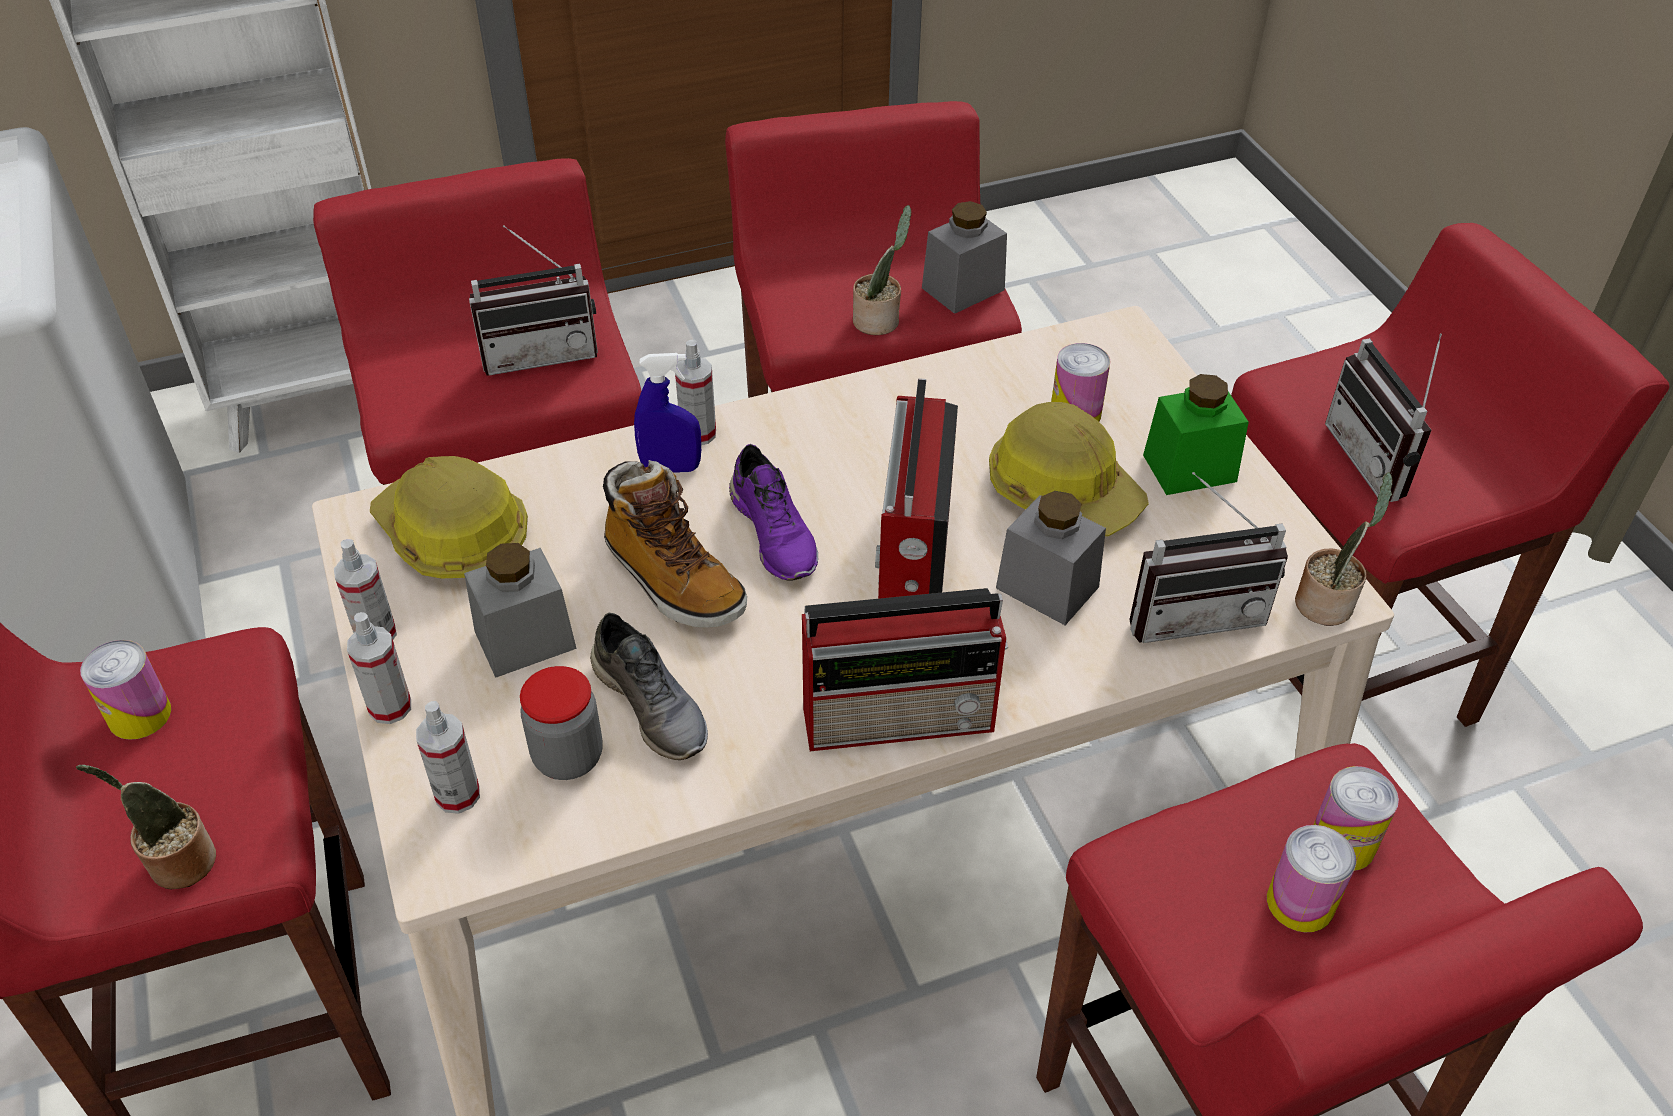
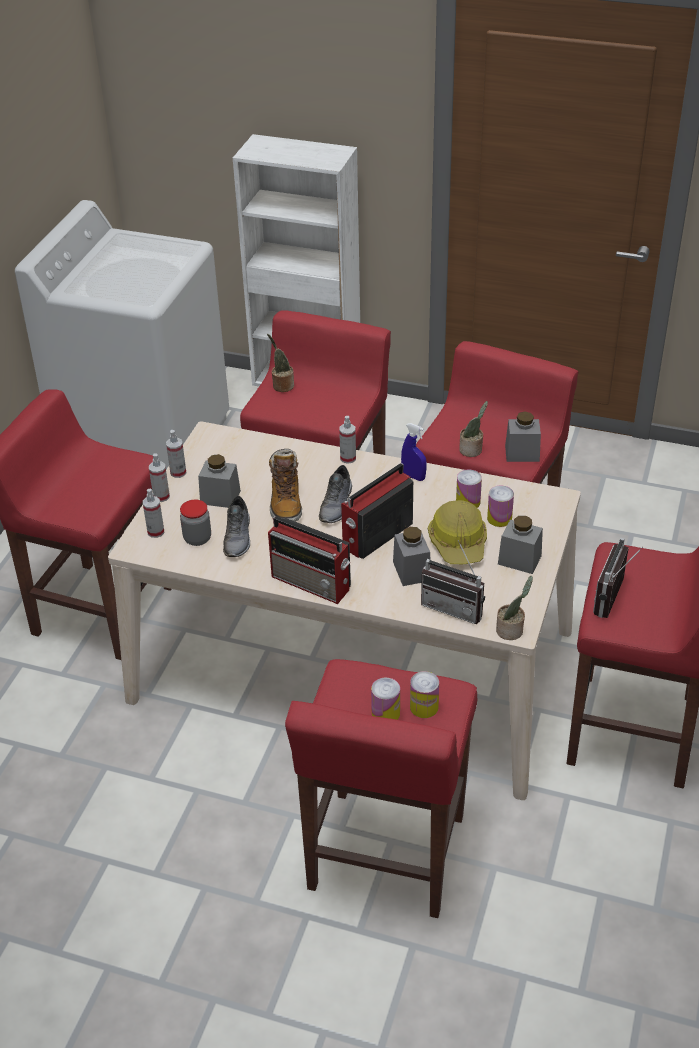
camera: 40 degrees right, 5 degrees down
potted plant [76,765,216,889] -> potted plant moved to [267,334,294,392]
can [80,640,171,740] -> can moved to [456,470,482,508]
hard hat [370,456,528,578] -> none
radio [469,225,598,376] -> none
blue spray bottle [634,353,701,473] -> blue spray bottle moved to [401,423,427,481]
purple shoe [729,444,818,581] -> grey shoe [319,465,352,523]
green jar [1143,374,1249,495] -> grey jar [498,516,543,574]

